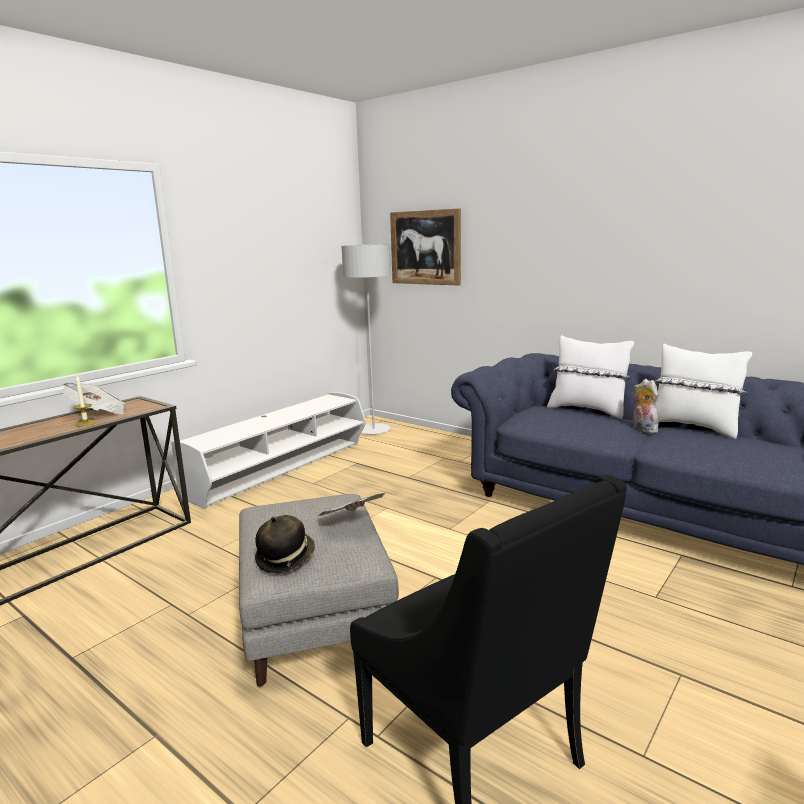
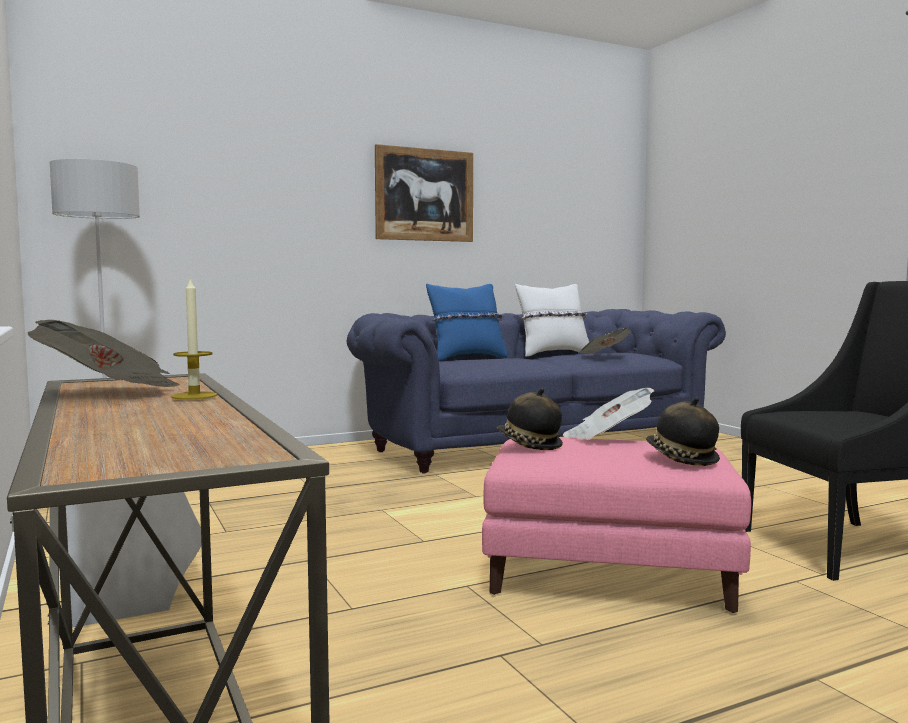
camera: 65 degrees left, 10 degrees down
grey ottoman [239,494,399,687] -> pink ottoman [482,437,751,613]
picture [390,208,461,285] -> picture moved to [375,144,473,242]
white pillow [547,335,634,419] -> blue pillow [426,284,507,361]
plush toy [633,379,659,433] -> none
none -> hat [497,388,563,450]
none -> newspaper [578,328,631,354]

